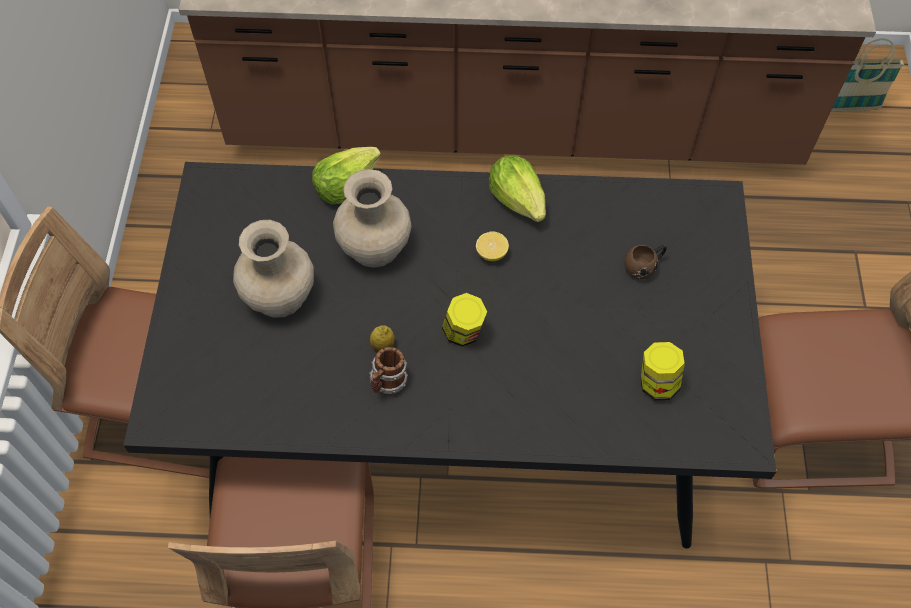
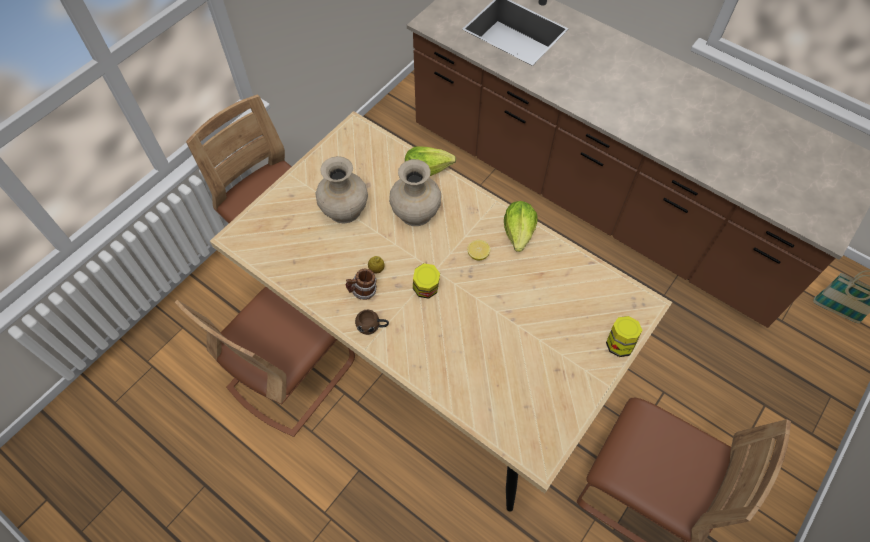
camera: 35 degrees right, 0 degrees up
black dining table [123,162,776,549] -> beige dining table [210,111,672,512]
brown mug [624,245,667,279] -> brown mug moved to [355,310,389,335]
jar [641,342,685,400] -> jar moved to [606,316,642,357]

